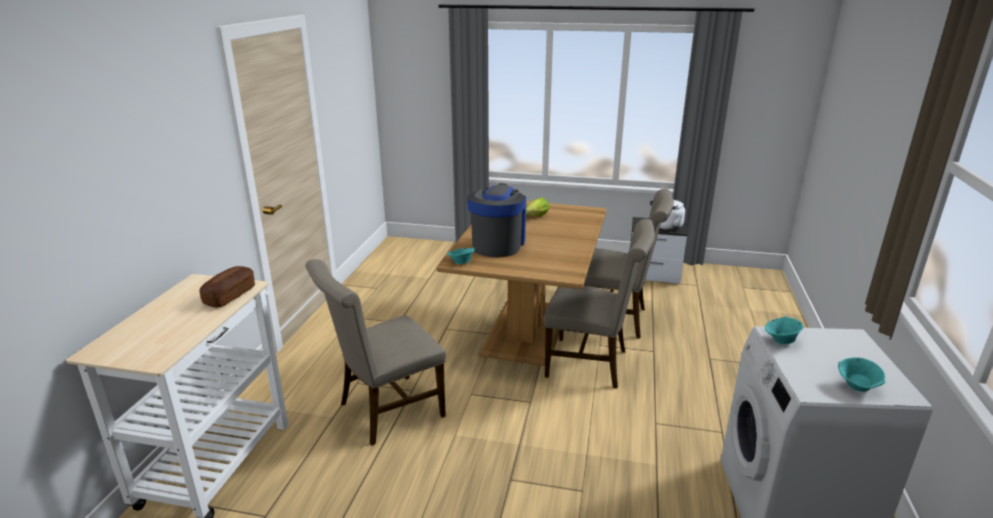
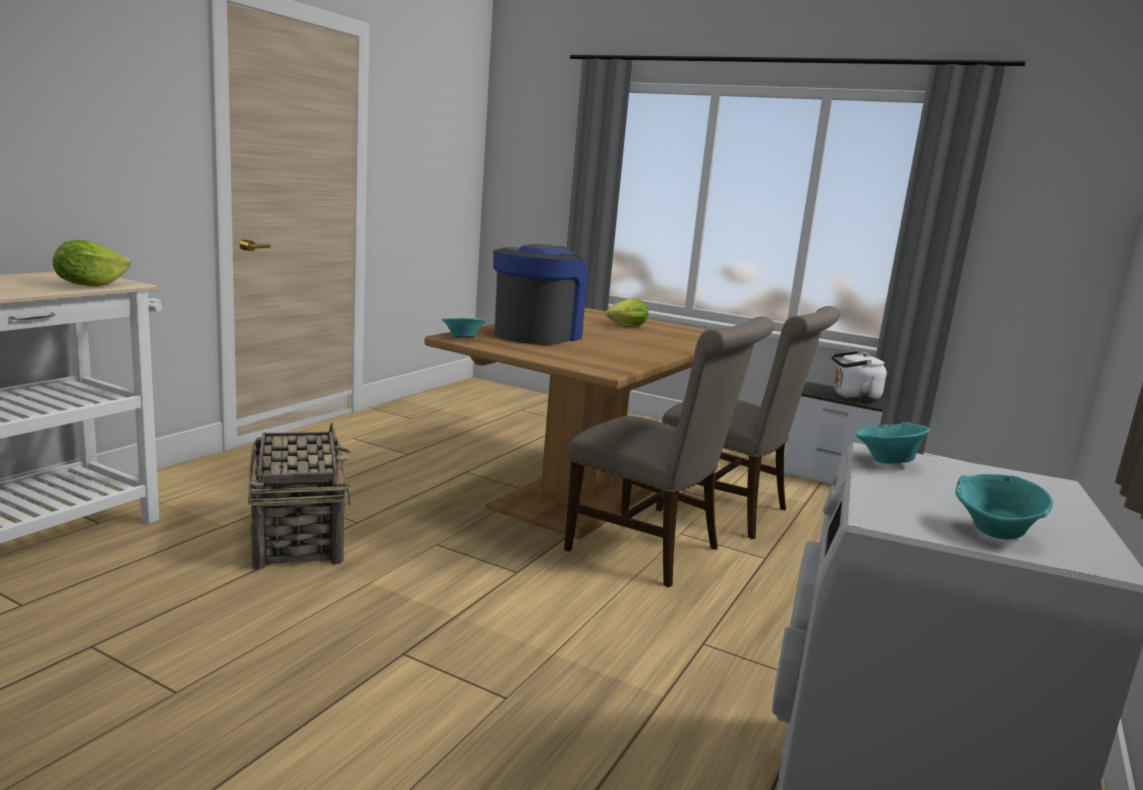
camera: 15 degrees right, 10 degrees down
bread [199,266,255,308] -> lettuce [53,240,131,286]
beige chair [305,259,446,446] -> basket [248,423,352,570]

